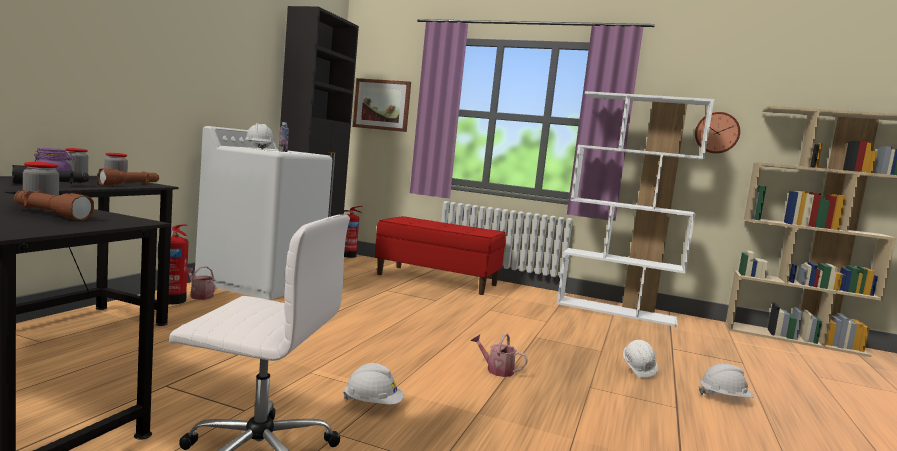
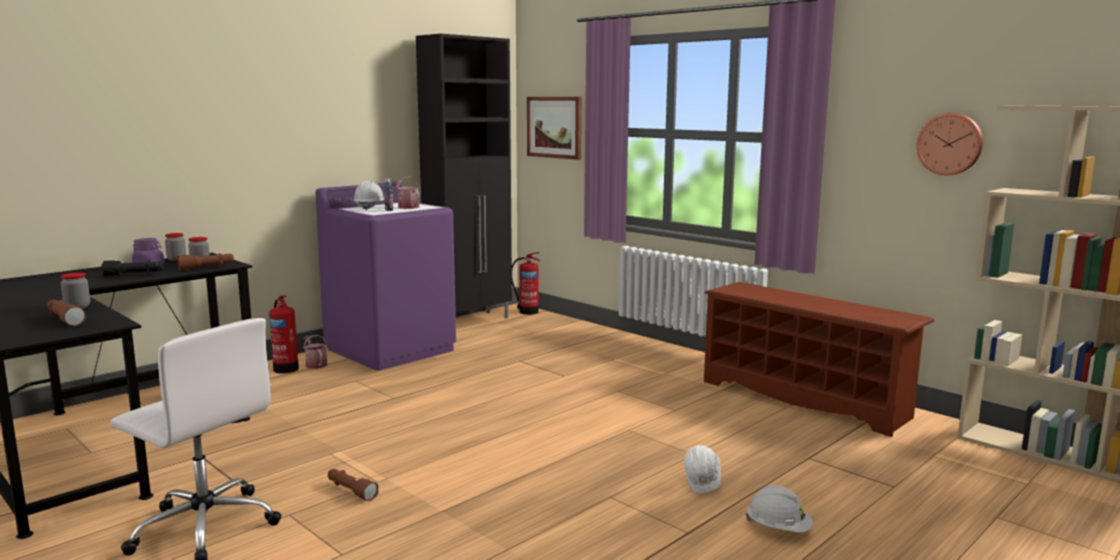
camera: 25 degrees right, 5 degrees up
white washing machine [195,126,332,300] -> purple washing machine [315,182,456,371]
white hard hat [343,363,404,405] -> brown flashlight [328,469,378,501]
red bench [375,216,506,295] -> none
watering can [471,333,528,377] -> watering can moved to [392,176,419,209]
white bookcase [557,91,714,327] -> brown shoe rack [704,282,934,437]

